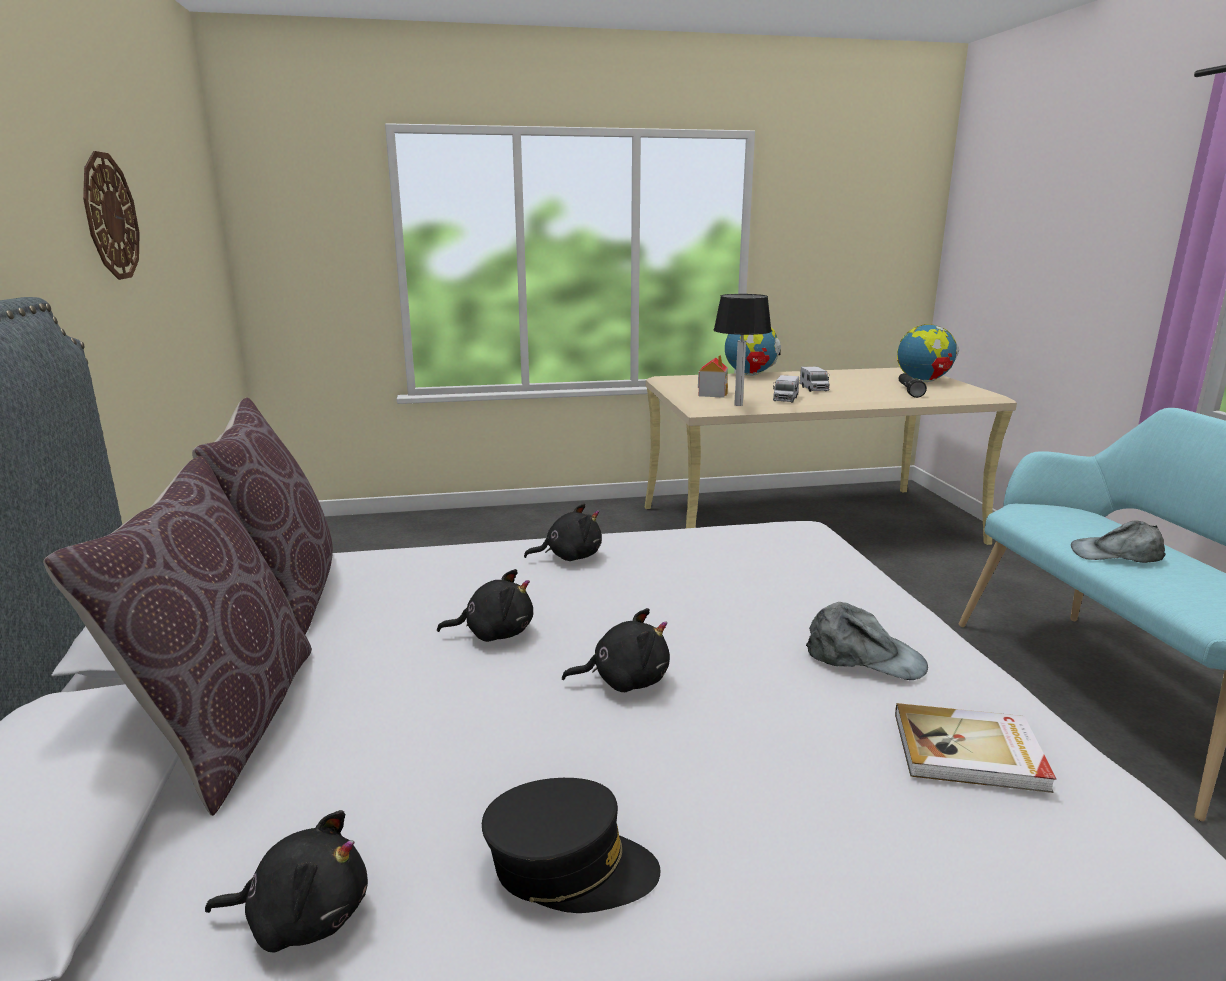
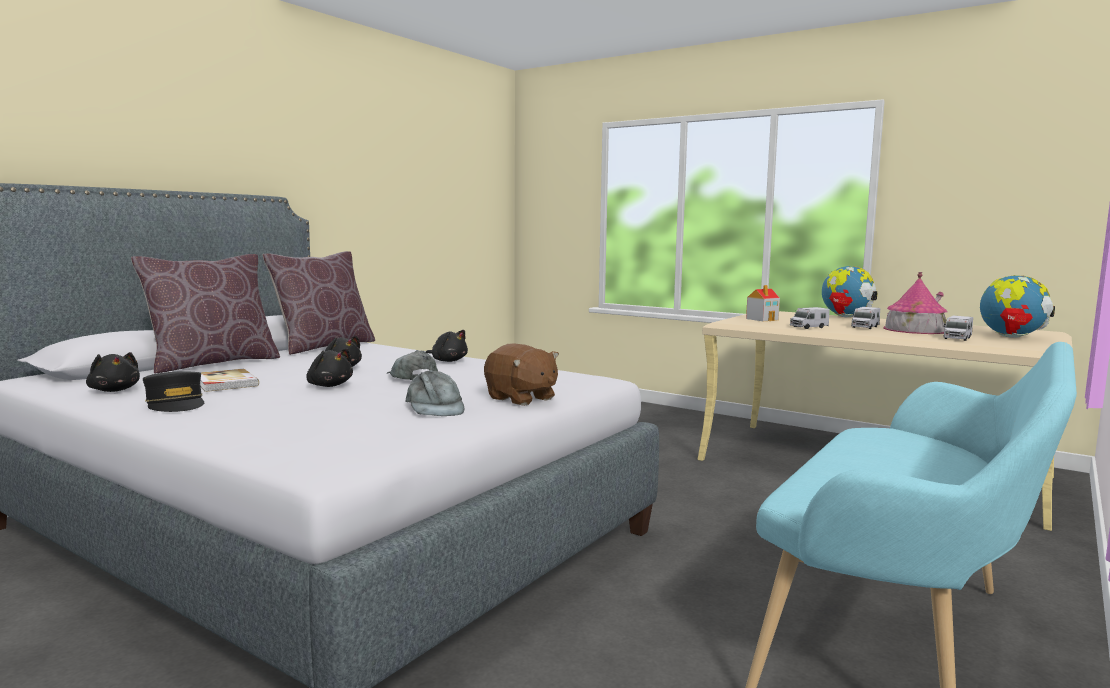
camera: 45 degrees right, 10 degrees down
wall clock [83,151,140,280] -> none
table lamp [714,294,772,406] -> none
book [895,703,1056,793] -> book moved to [200,369,259,392]
black flashlight [899,373,927,398] -> toy truck [943,316,973,341]
grey cap [1071,520,1166,563] -> grey cap moved to [387,350,438,380]
none -> brown plush toy [484,343,559,406]
none -> toy house [883,272,947,334]

